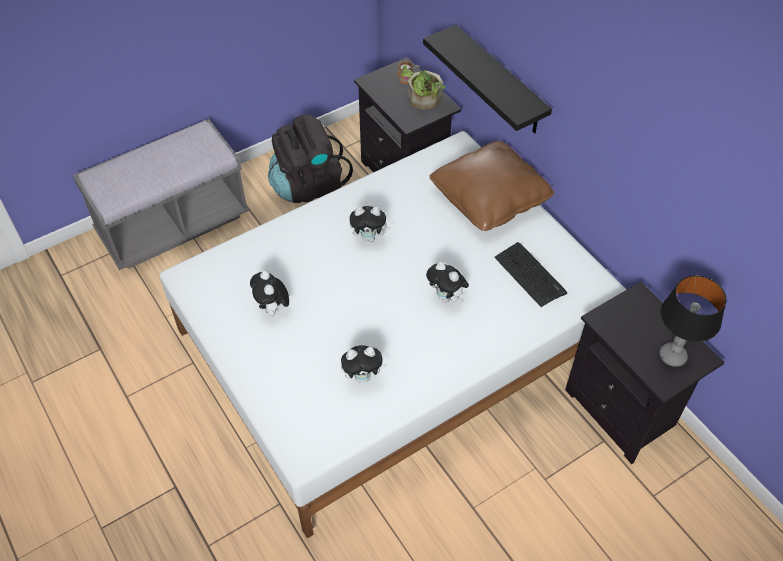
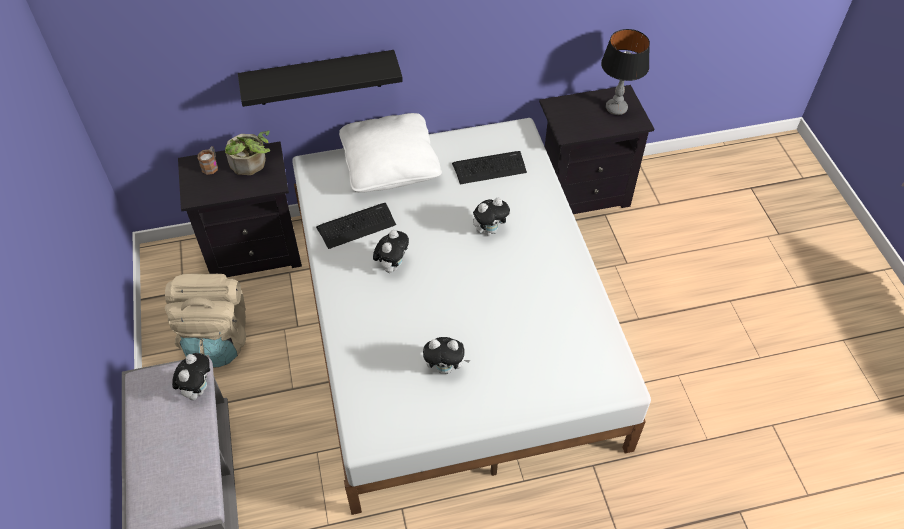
camera: 70 degrees left, 0 degrees up
black backpack [268,115,353,203] -> beige backpack [165,274,246,368]
plush toy [341,345,387,382] -> plush toy moved to [172,353,210,400]
brown pillow [429,141,554,231] -> white pillow [339,113,442,193]
none -> keyboard [316,203,396,249]

